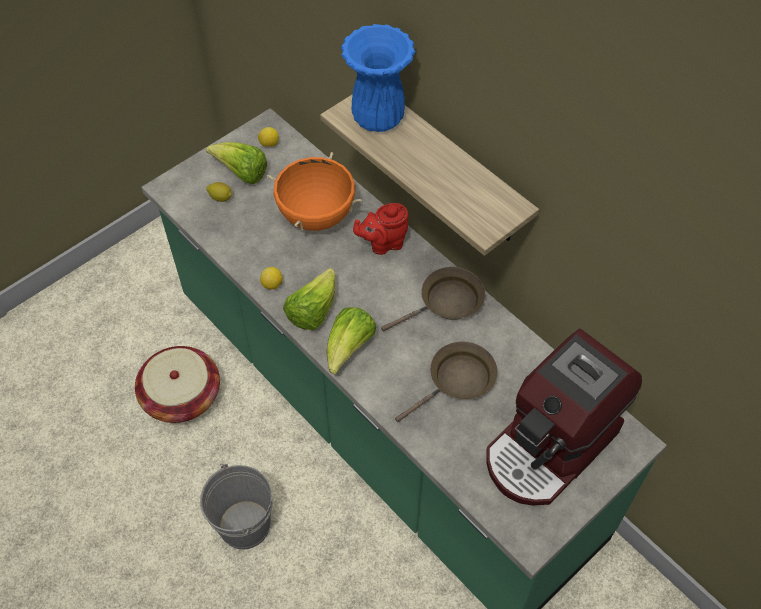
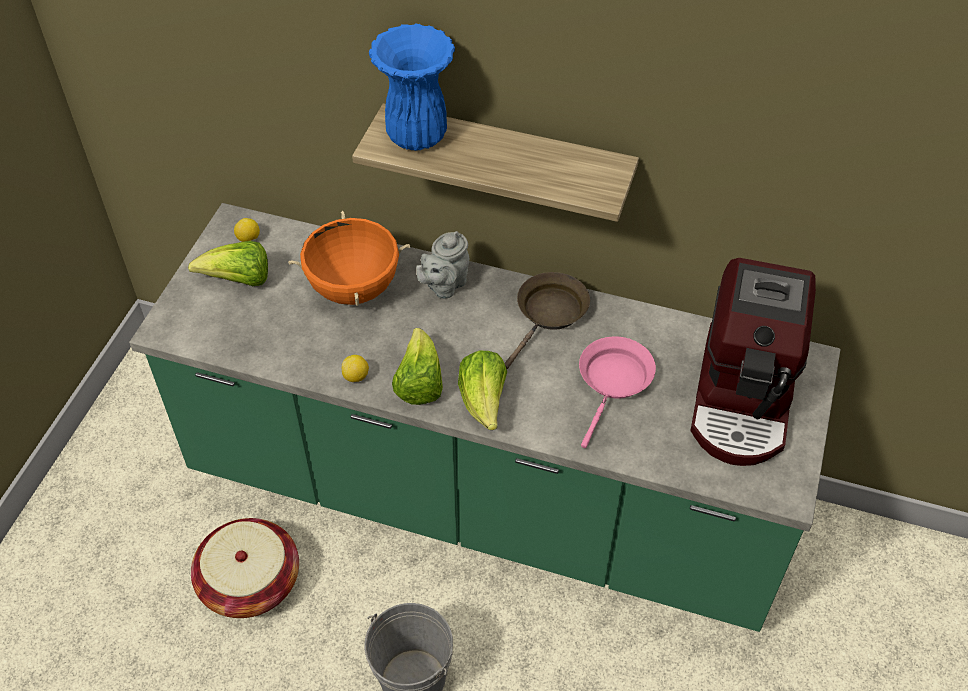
camera: 30 degrees left, 5 degrees down
lemon [206,182,232,202] -> none
red teapot [353,203,408,255] -> grey teapot [416,231,469,299]
brown frying pan [395,342,498,422] -> pink frying pan [579,336,656,448]

